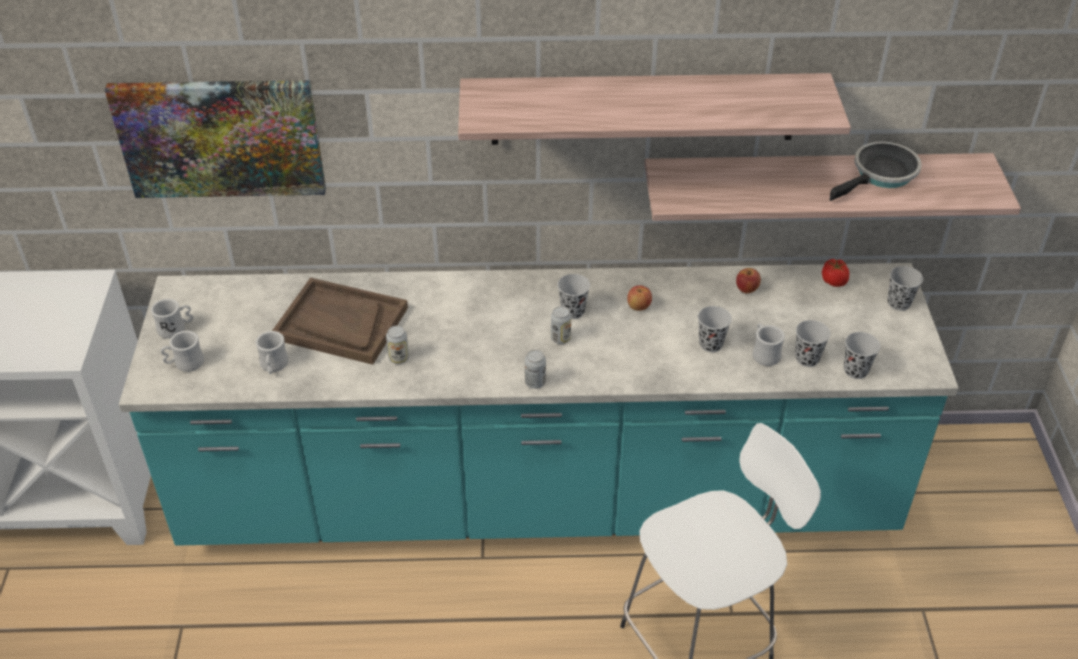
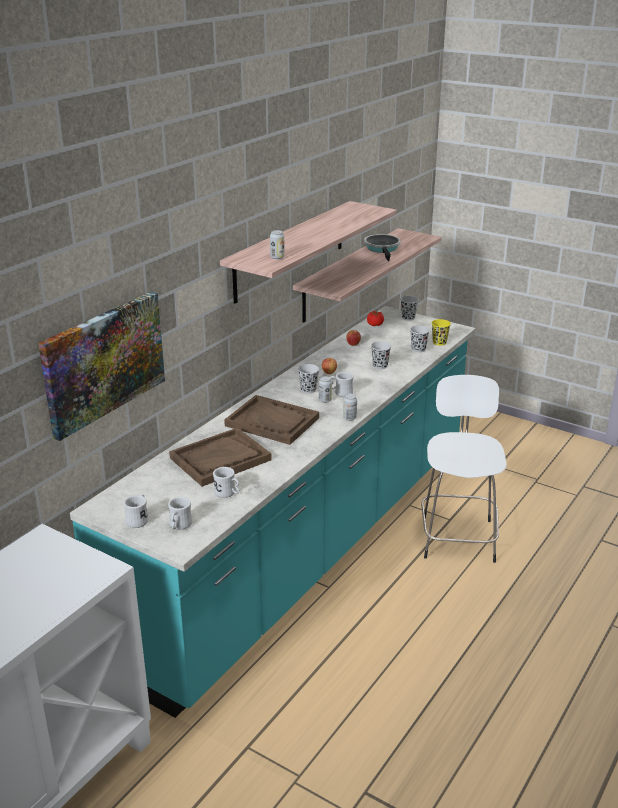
camera: 55 degrees left, 15 degrees down
can [386,326,409,364] -> can moved to [270,230,285,259]
white mug [753,323,785,366] -> white mug moved to [330,372,354,397]
black cup [844,332,880,379] -> yellow cup [431,319,451,346]
none -> brown tray [224,395,319,445]

